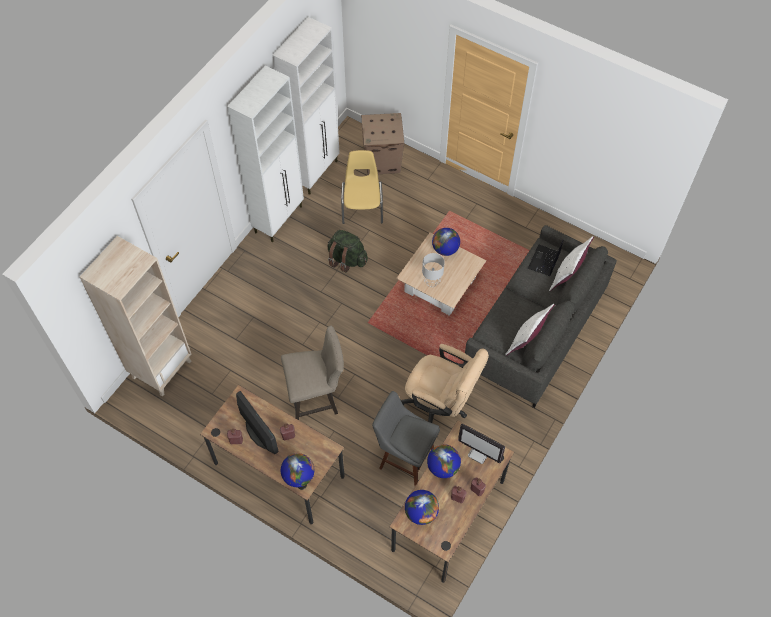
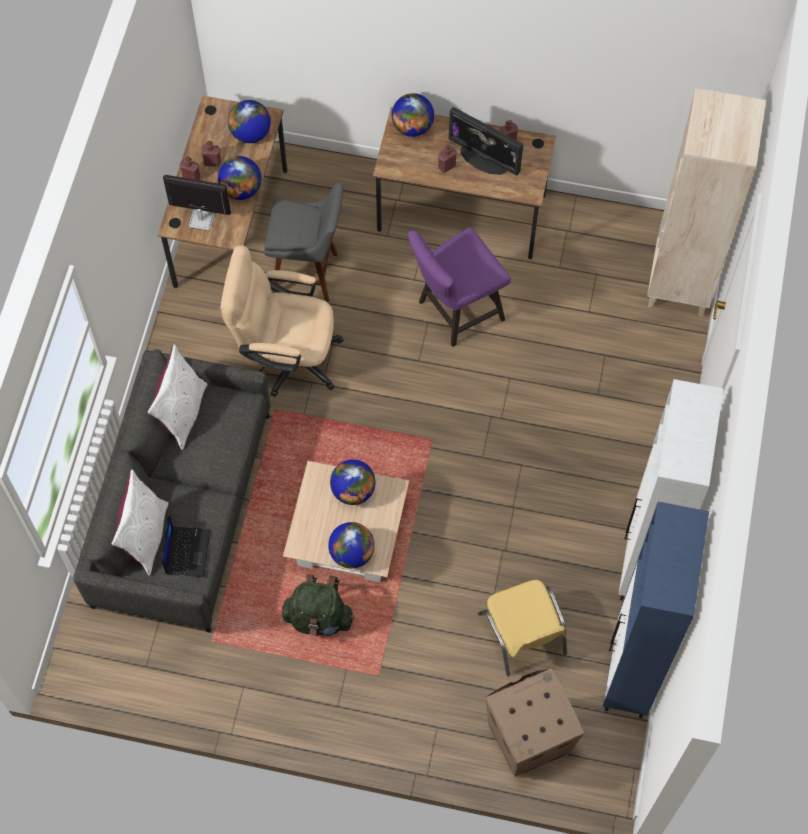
camera: 160 degrees right, 5 degrees up
white cabinet [272,17,340,195] -> blue cabinet [603,502,709,718]
beige stool [281,325,344,420] -> purple stool [408,227,511,347]
green backpack [328,230,368,273] -> green backpack moved to [282,574,355,636]
grey table lamp [422,253,445,287] -> globe [330,459,376,505]

